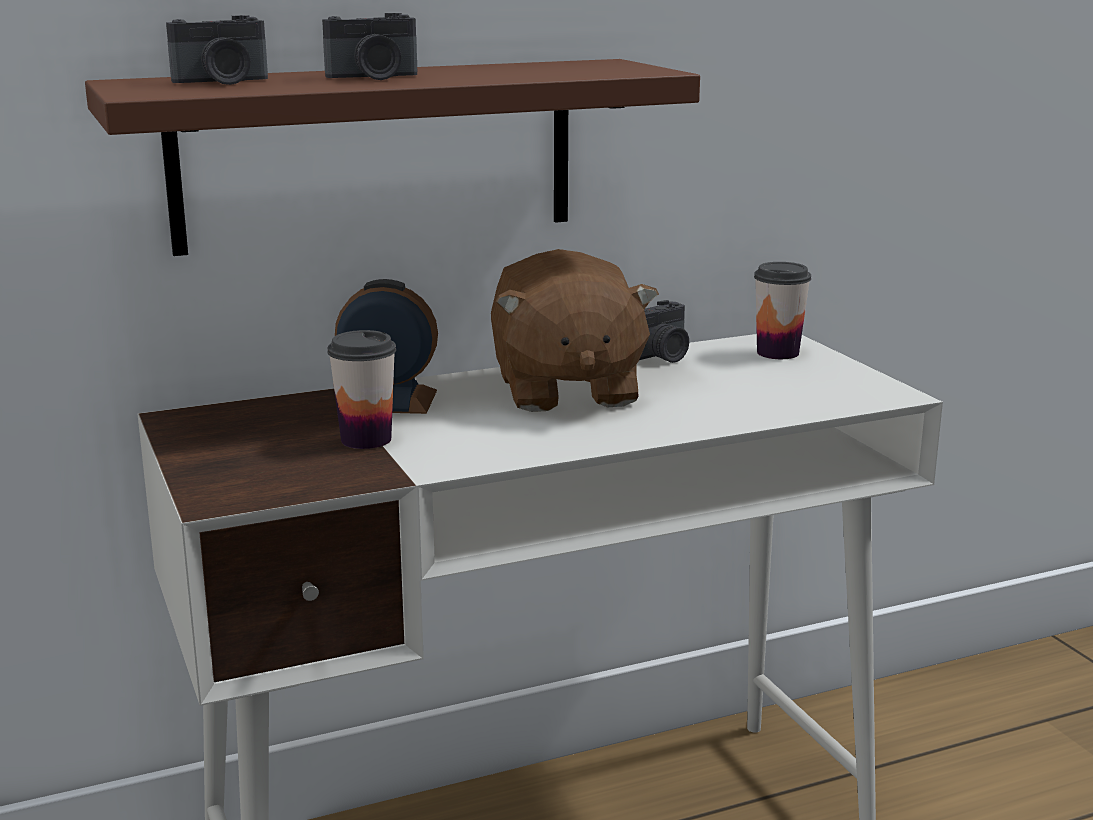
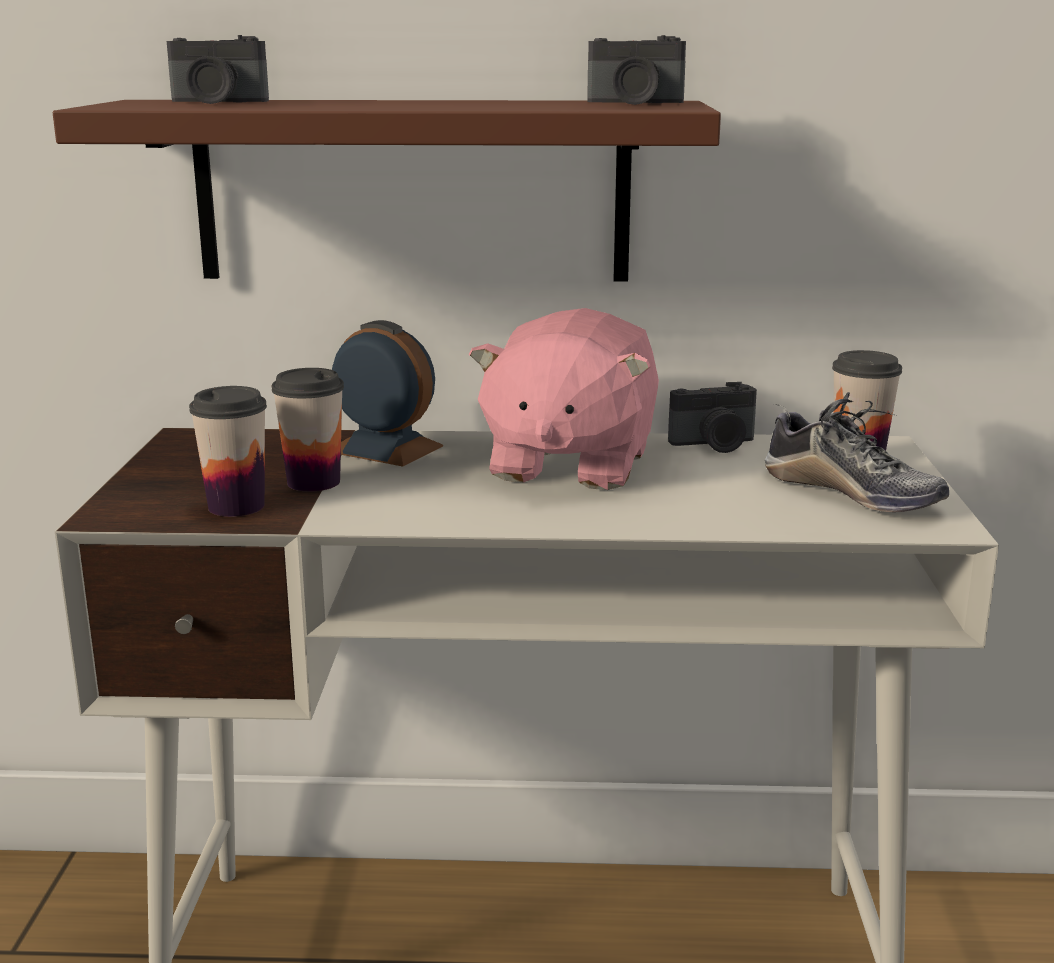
camera: 25 degrees right, 0 degrees up
camera [322,13,417,80] -> camera moved to [587,35,686,105]
brown plush toy [491,249,659,412] -> pink plush toy [469,308,659,490]
none -> cup [189,386,267,517]
none -> shoe [765,392,949,512]

